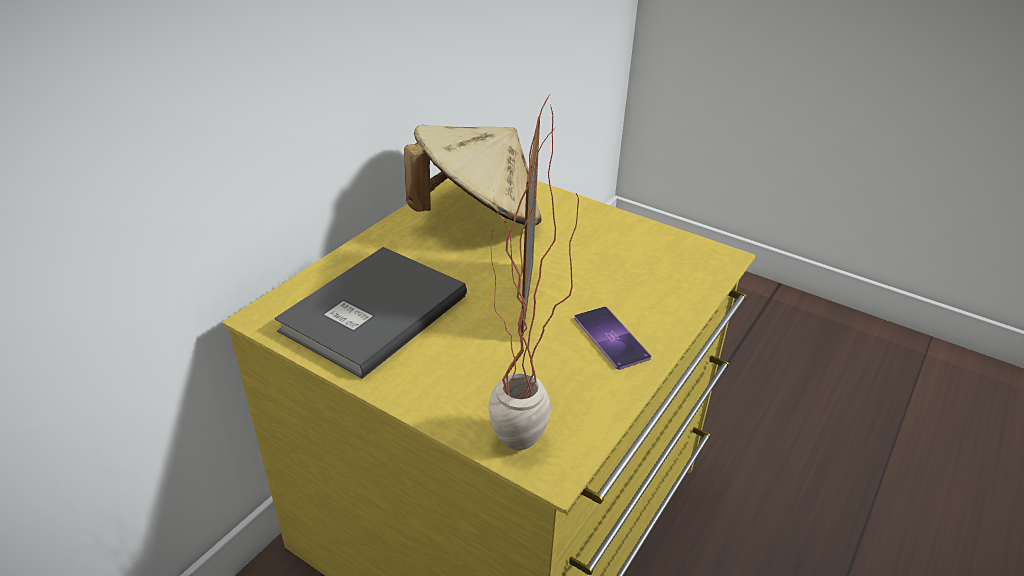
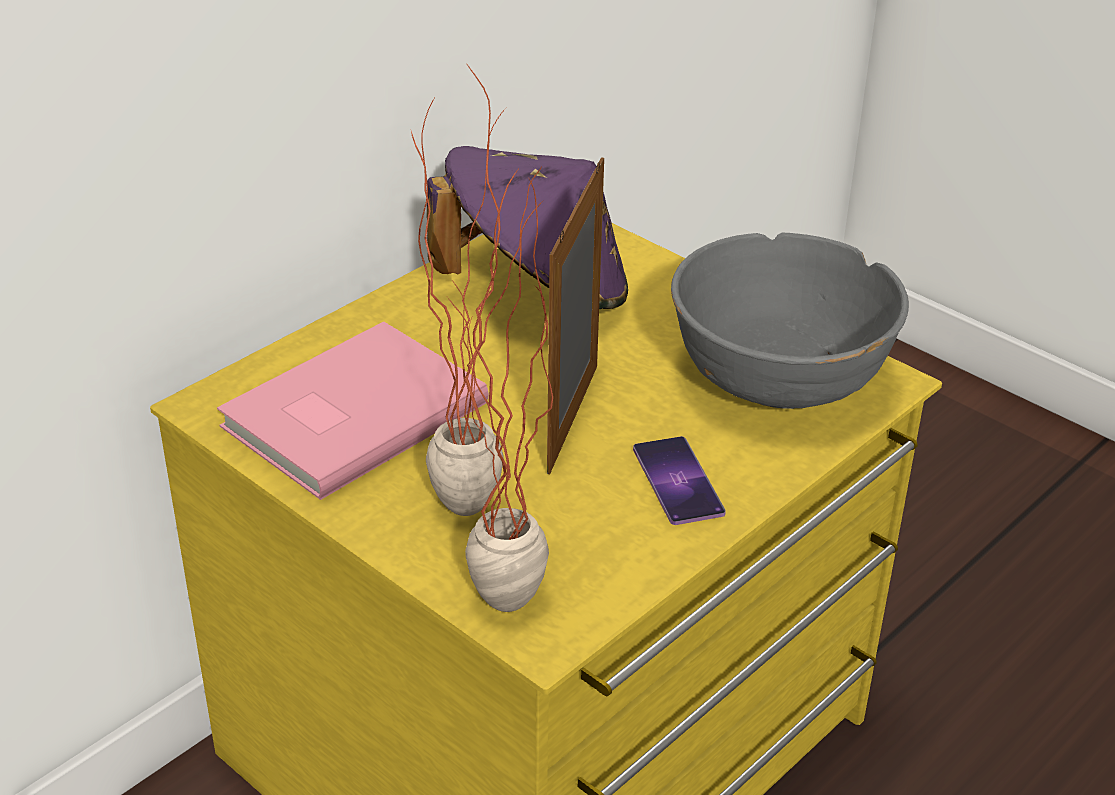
camera: 10 degrees right, 0 degrees up
grey book [274,247,467,379] -> pink book [217,321,489,500]
beige hat [404,125,542,226] -> purple hat [426,146,628,309]
none -> potted plant [411,62,543,516]
none -> grey bowl [671,233,909,409]

